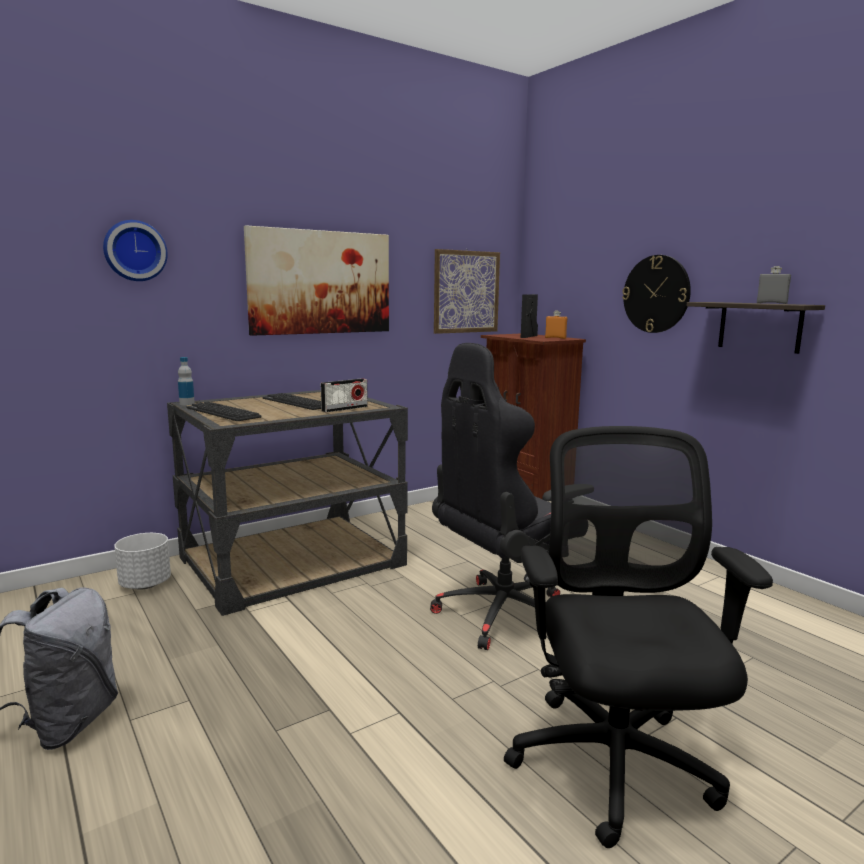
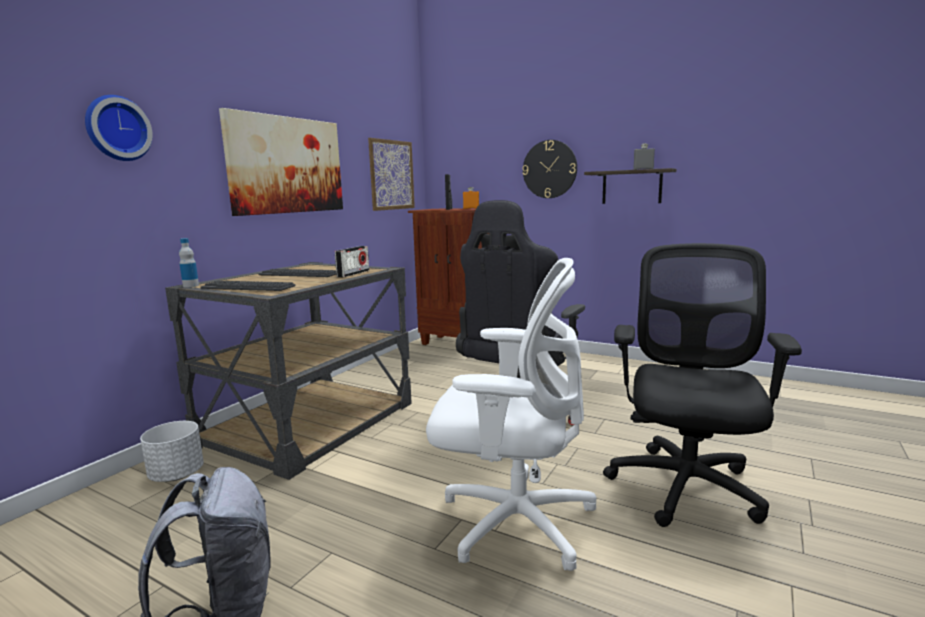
camera: 25 degrees left, 0 degrees up
black office chair [504,426,773,848] -> black office chair turned 45 degrees clockwise [603,243,802,527]
none -> white office chair [426,258,597,571]

